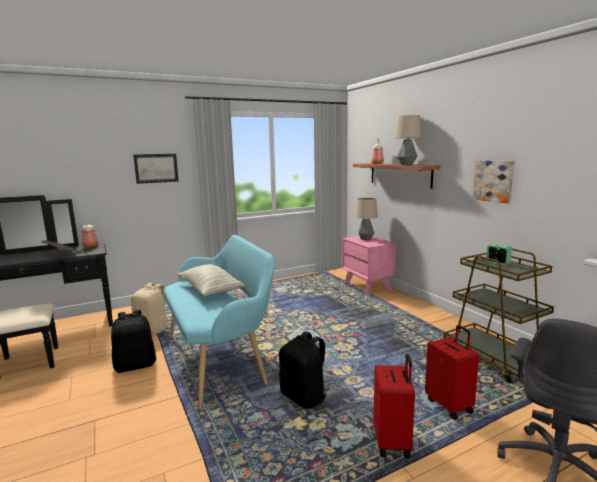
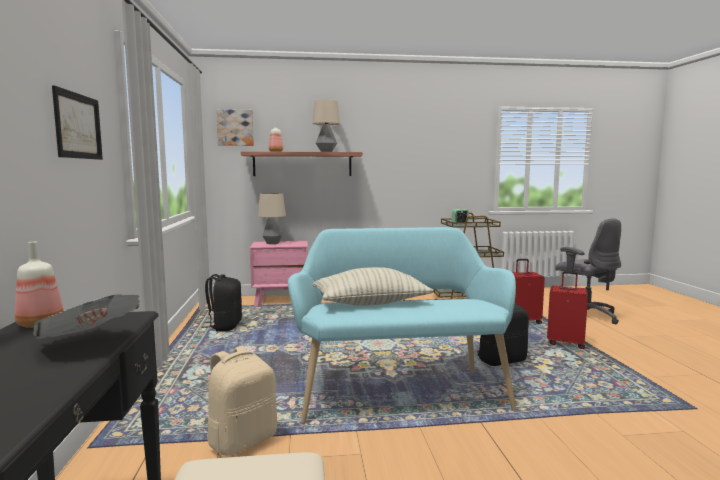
camera: 70 degrees left, 5 degrees down
black backpack [111,310,156,373] -> black backpack moved to [201,274,242,331]
picture [472,160,514,203] -> picture moved to [216,109,254,146]

